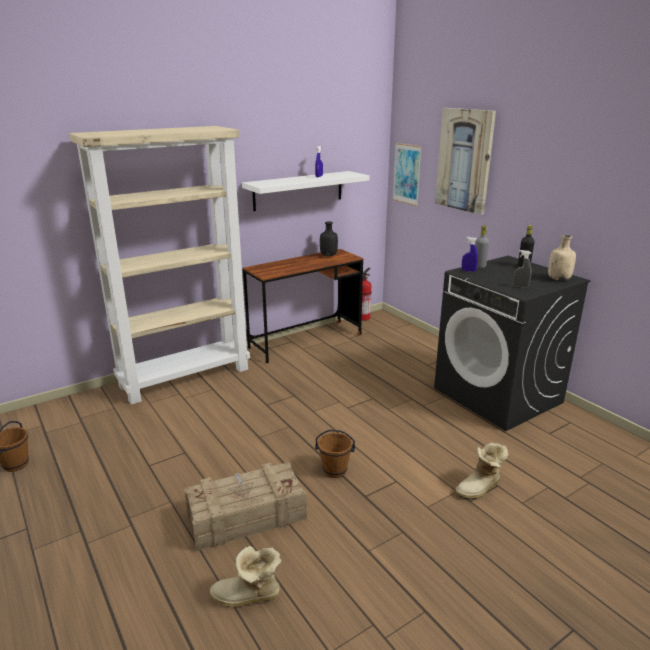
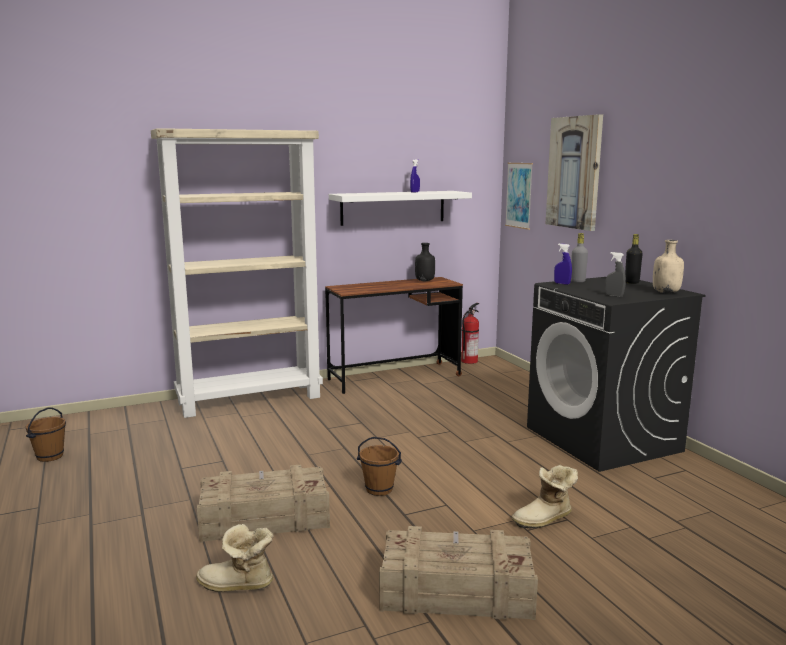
camera: 10 degrees right, 10 degrees down
none -> crate [379,526,538,620]

